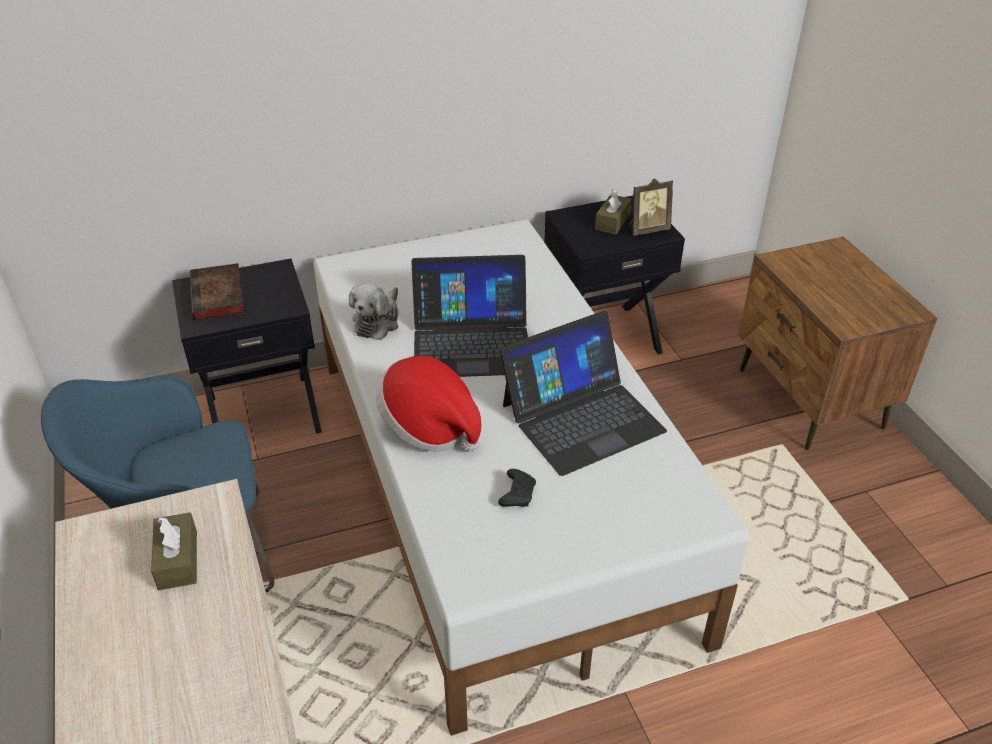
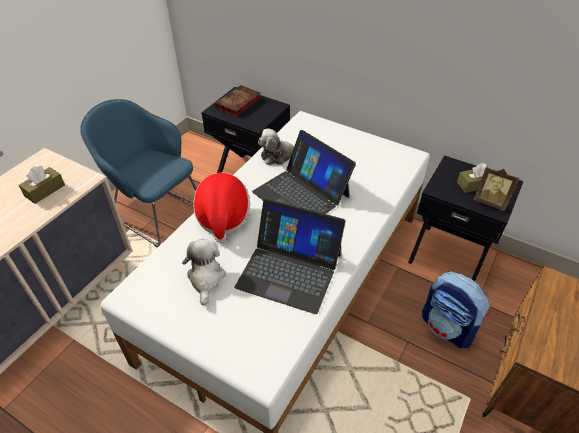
camera: 50 degrees right, 5 degrees up
black game controller [498,469,536,507] -> plush toy [182,239,226,305]
none -> backpack [422,271,490,348]

